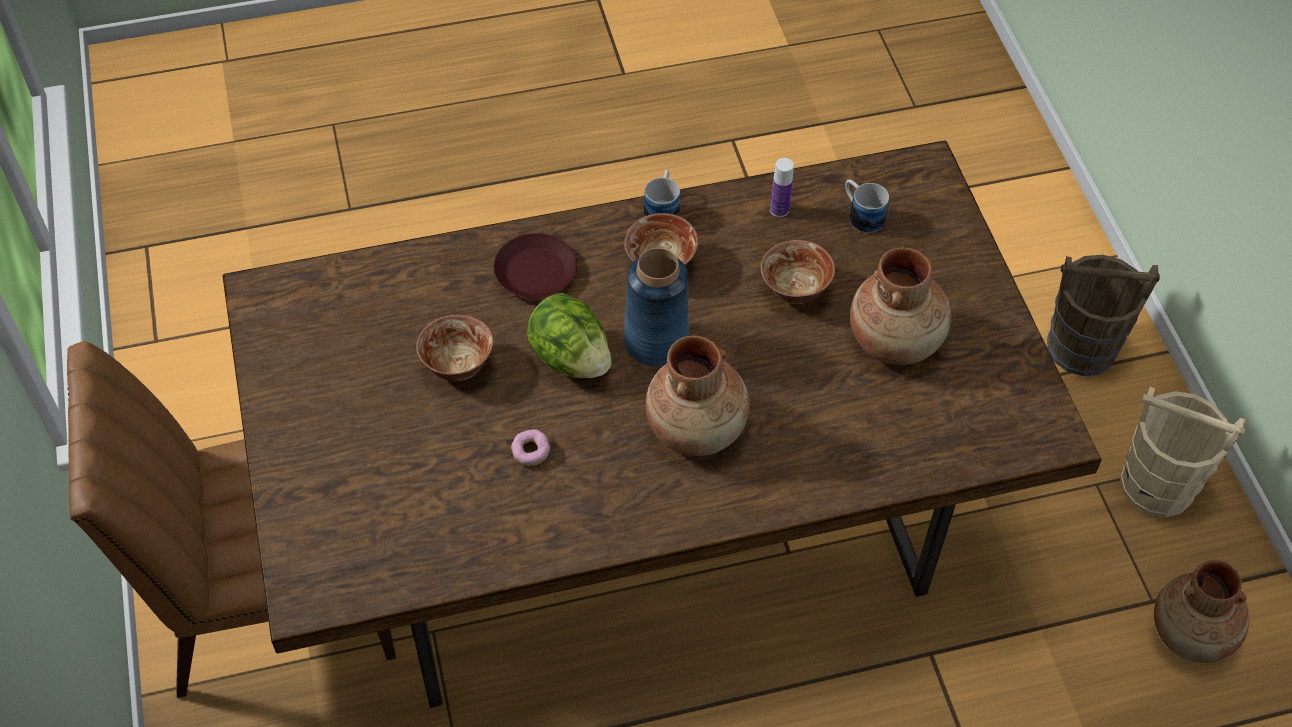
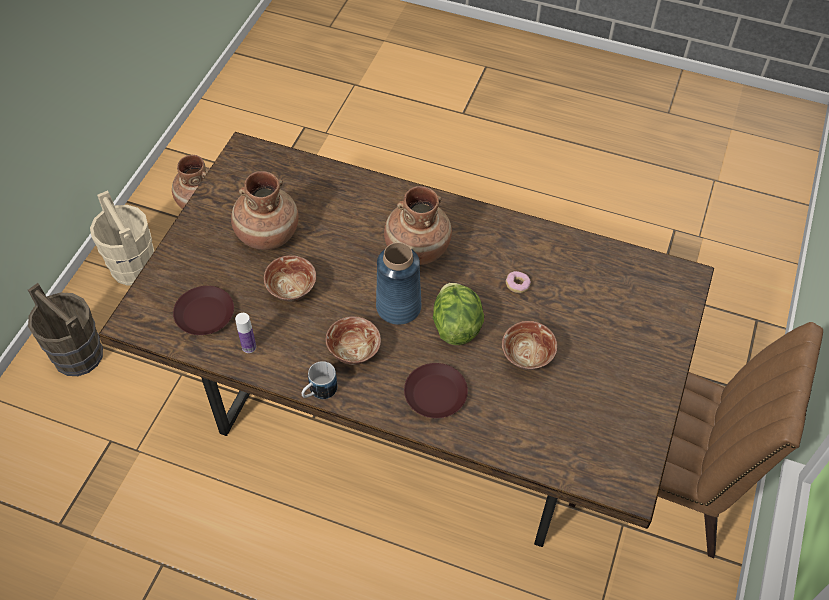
camera: 145 degrees left, 0 degrees up
mug [845,179,889,233] -> brown plate [173,286,234,335]

